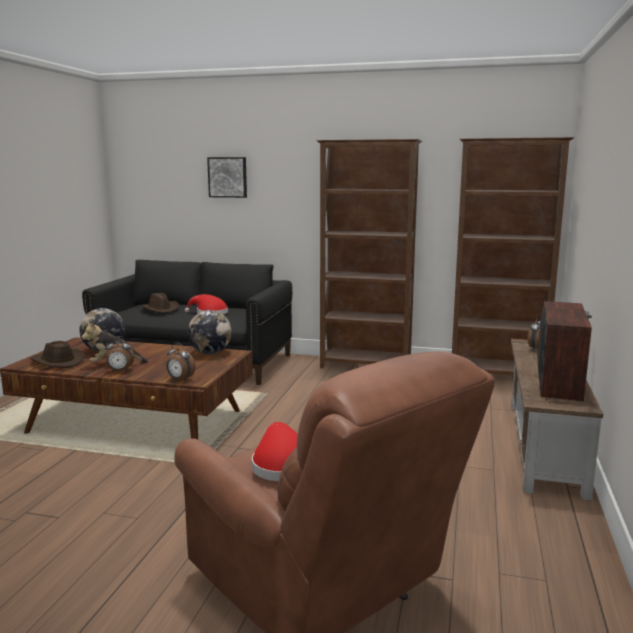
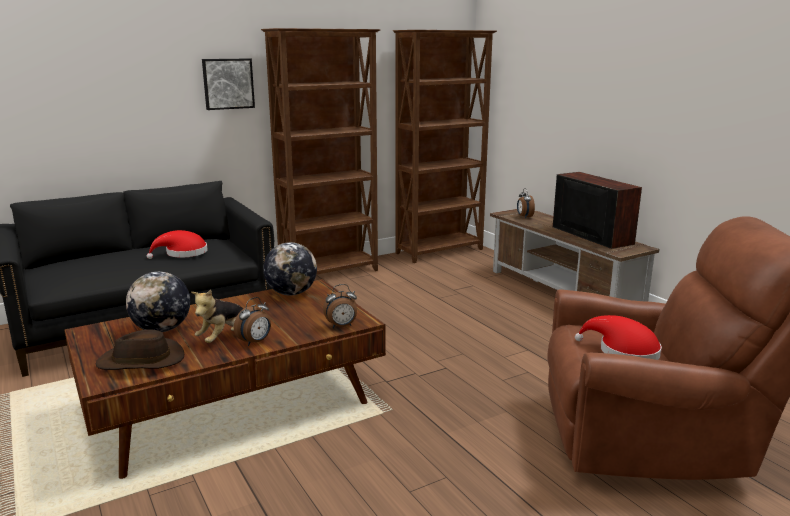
camera: 45 degrees left, 5 degrees up
brown hat [140,293,179,313] -> none
picture [207,157,247,198] -> picture moved to [202,58,255,110]

